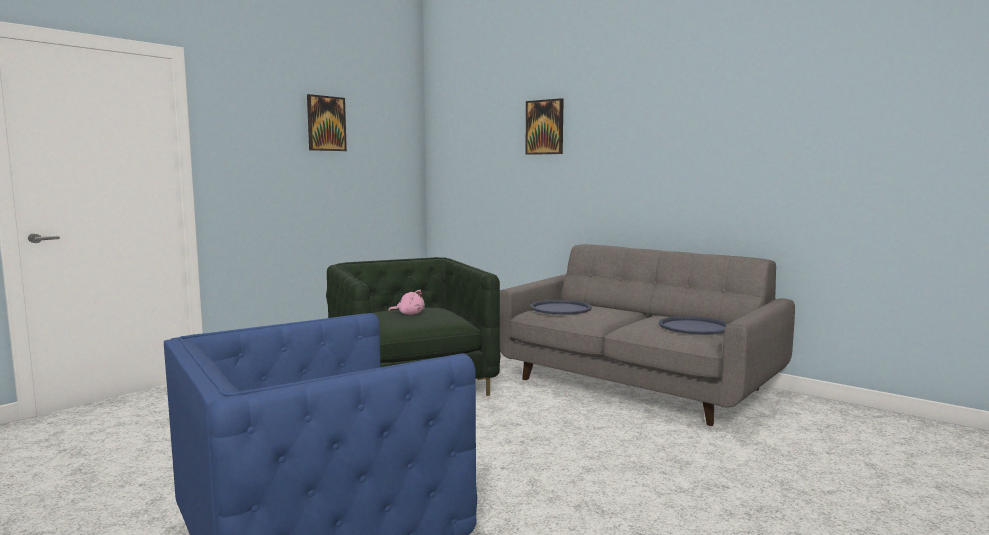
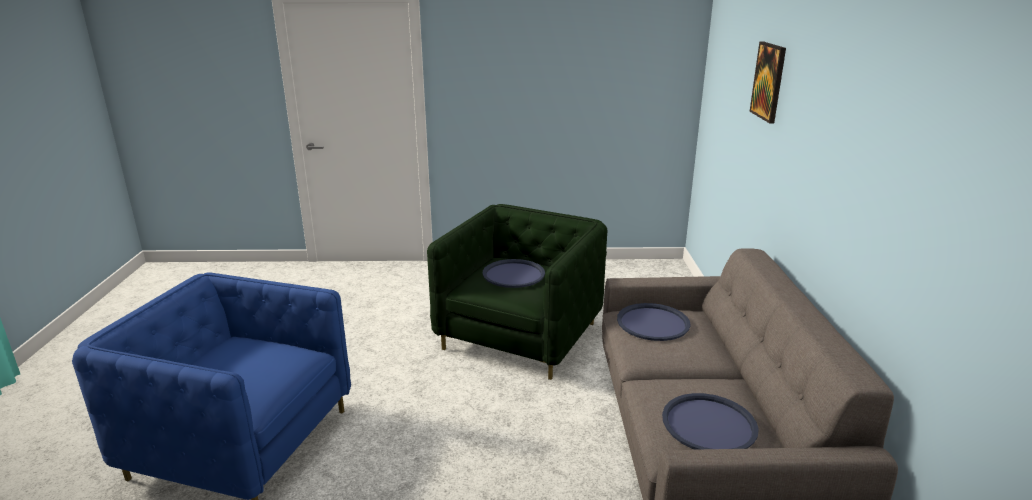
camera: 50 degrees right, 15 degrees up
picture [307,94,347,151] -> none
pink plush toy [388,290,425,315] -> blue tray [483,259,545,288]

